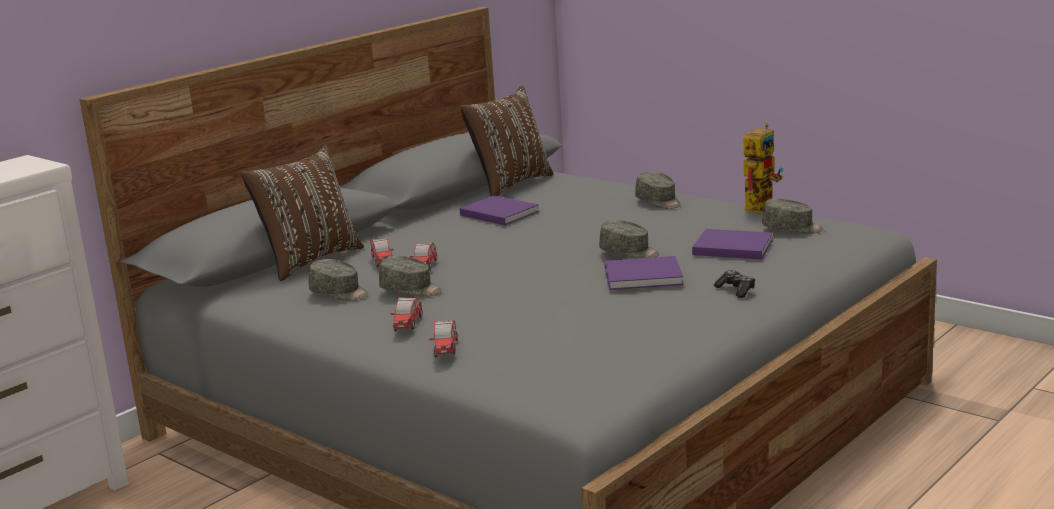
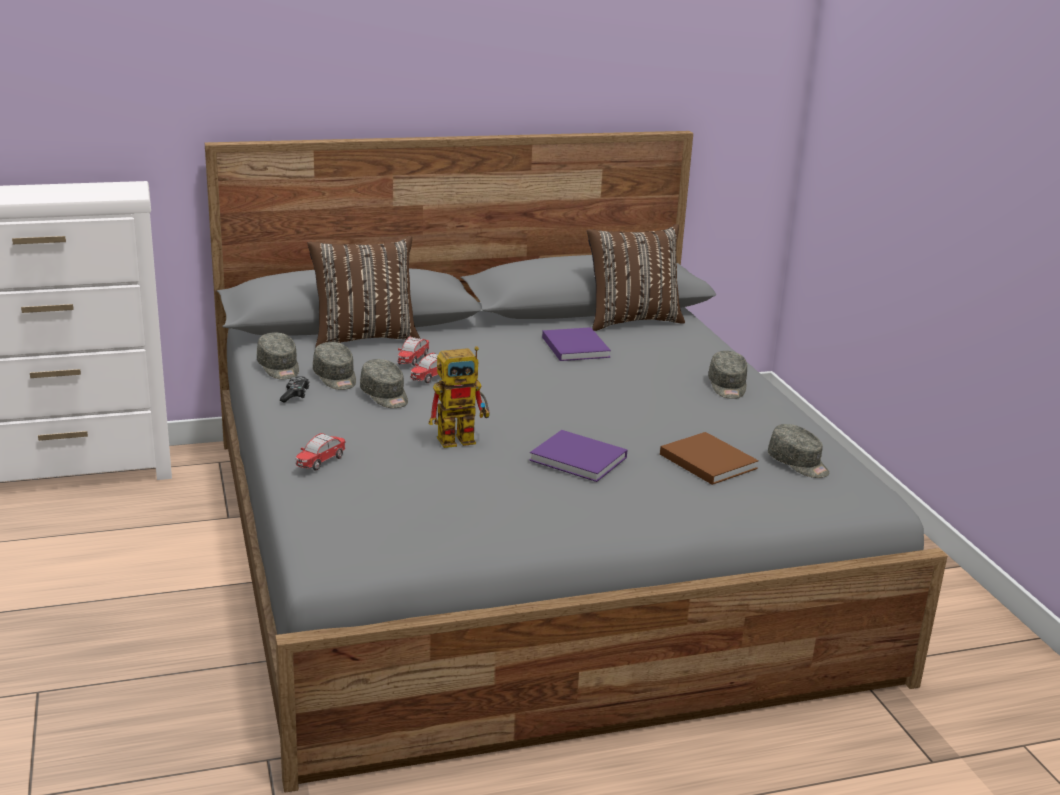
camera: 30 degrees right, 5 degrees up
toy car [390,297,423,332] -> none
grey cap [599,220,659,259] -> grey cap moved to [257,332,299,379]
purple book [692,229,773,260] -> brown book [660,432,759,485]
game controller [714,270,755,298] -> game controller moved to [280,376,310,402]
toy robot [744,123,783,213] -> toy robot moved to [429,346,490,448]

